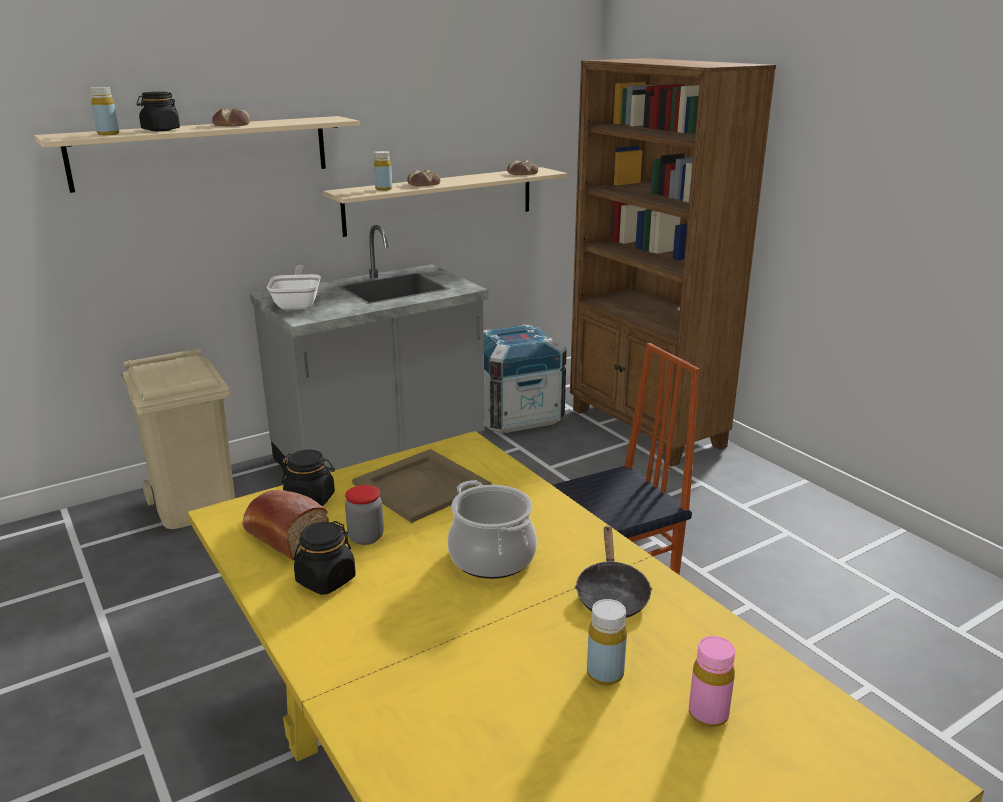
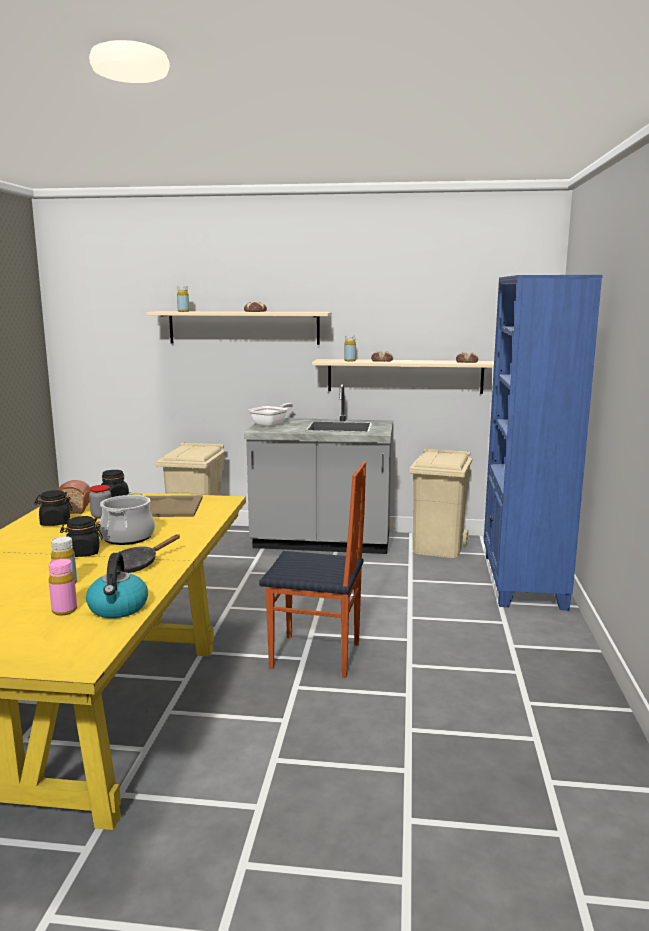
camera: 40 degrees right, 10 degrees down
black jar [137,92,180,131] -> black jar moved to [60,516,103,557]
crate [484,325,567,433] -> beige trash can [409,448,472,558]
brown bookcase [570,58,776,467] -> blue bookcase [484,275,603,610]
none -> kettle [86,553,148,618]

